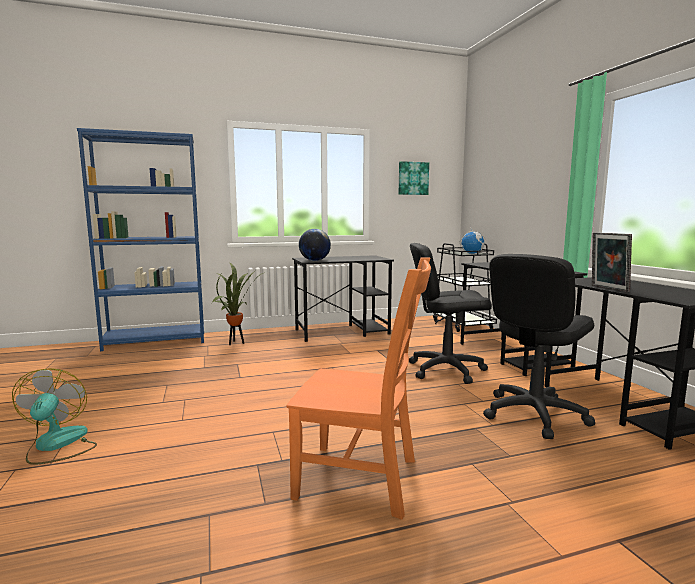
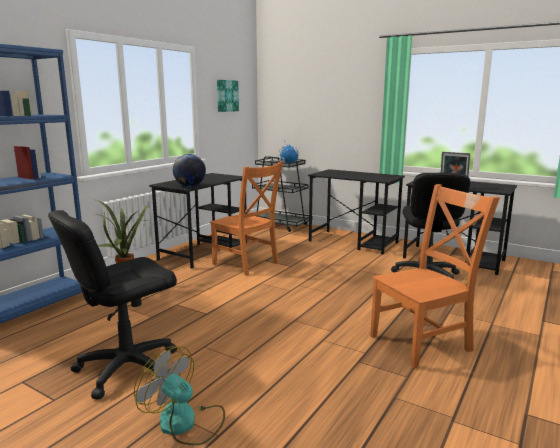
camera: 40 degrees left, 5 degrees up
black office chair [409,243,492,384] -> black office chair moved to [48,210,177,400]
none -> orange chair [210,162,283,276]

